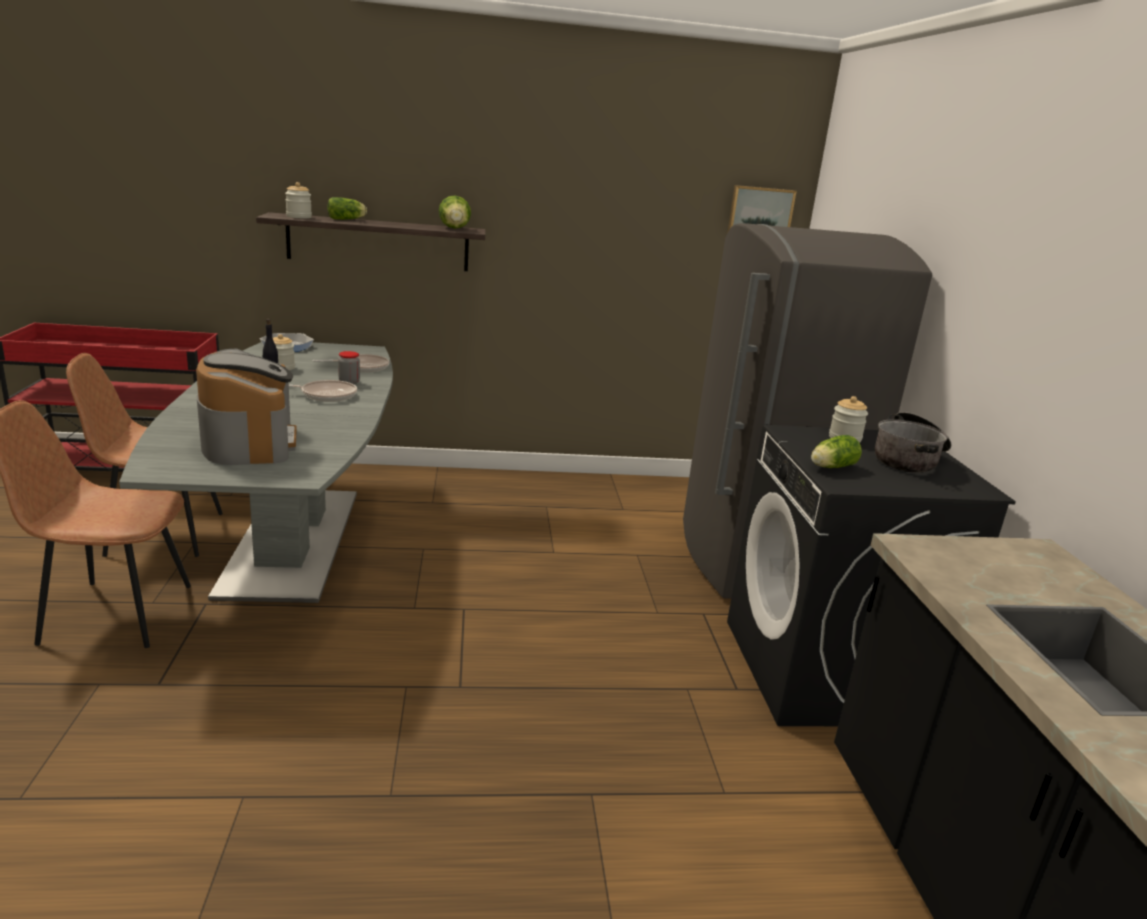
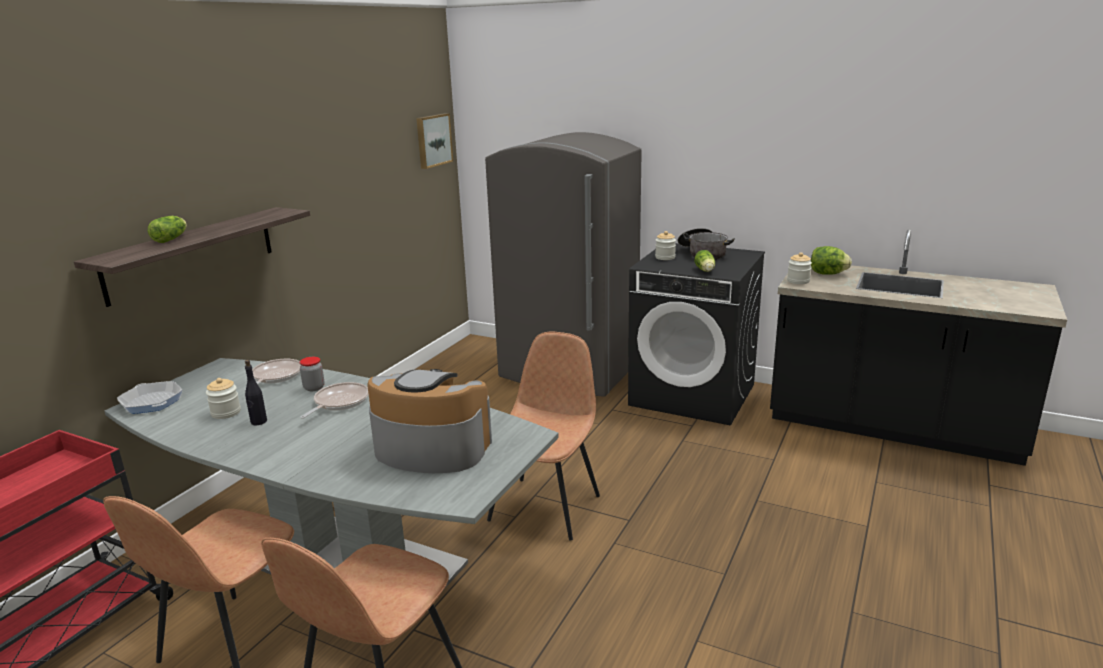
camera: 55 degrees left, 0 degrees up
jar [285,182,312,218] -> jar moved to [787,252,812,284]
lettuce [439,195,471,229] -> lettuce moved to [811,246,852,275]
none -> brown chair [487,332,600,541]

